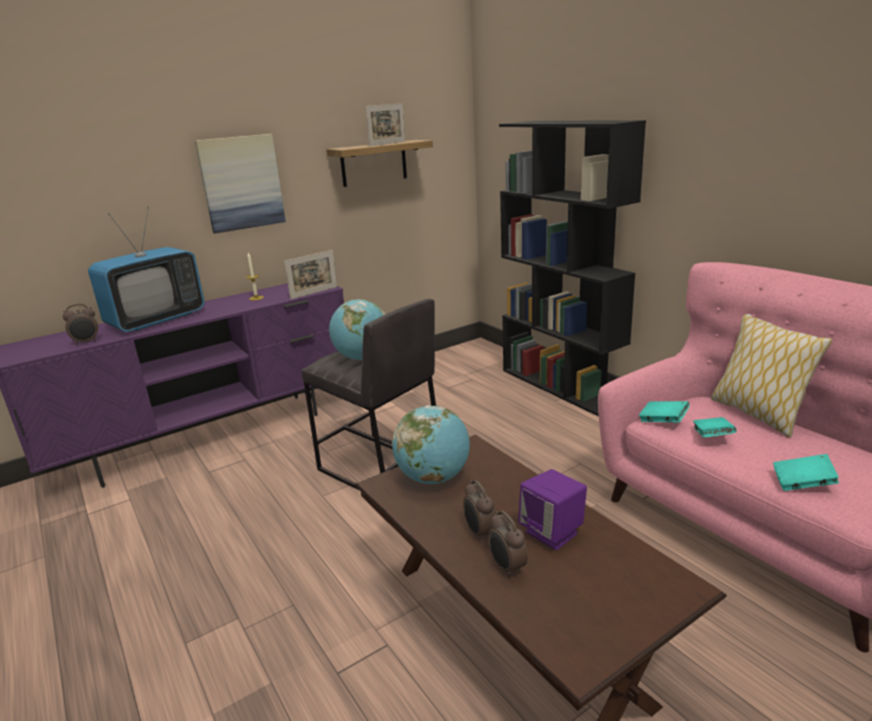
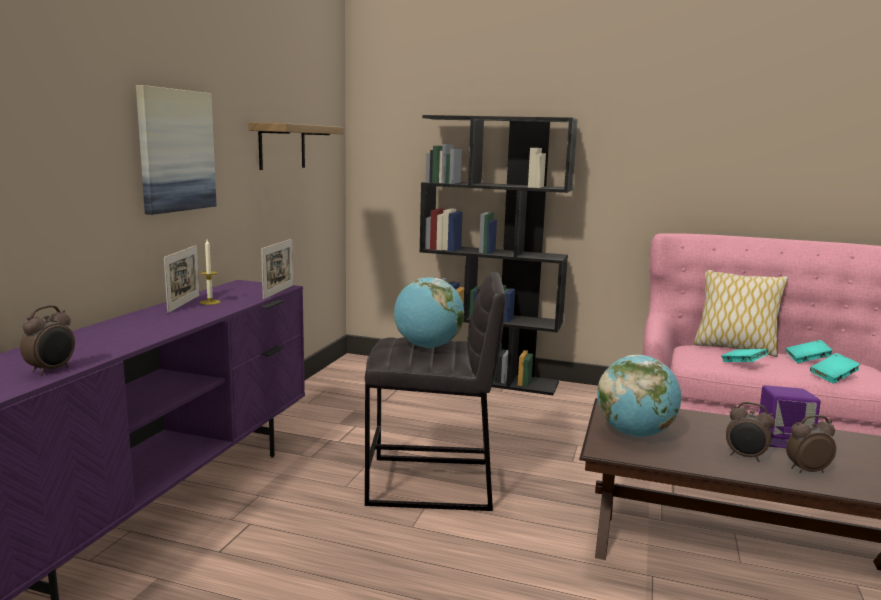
camera: 40 degrees left, 10 degrees down
television [88,207,205,332] -> none
picture frame [365,103,405,146] -> picture frame moved to [164,245,200,313]
alarm clock [488,511,528,578] -> alarm clock turned 150 degrees clockwise [786,415,836,473]
turquoise book [639,401,690,423] -> turquoise book moved to [786,340,833,363]

